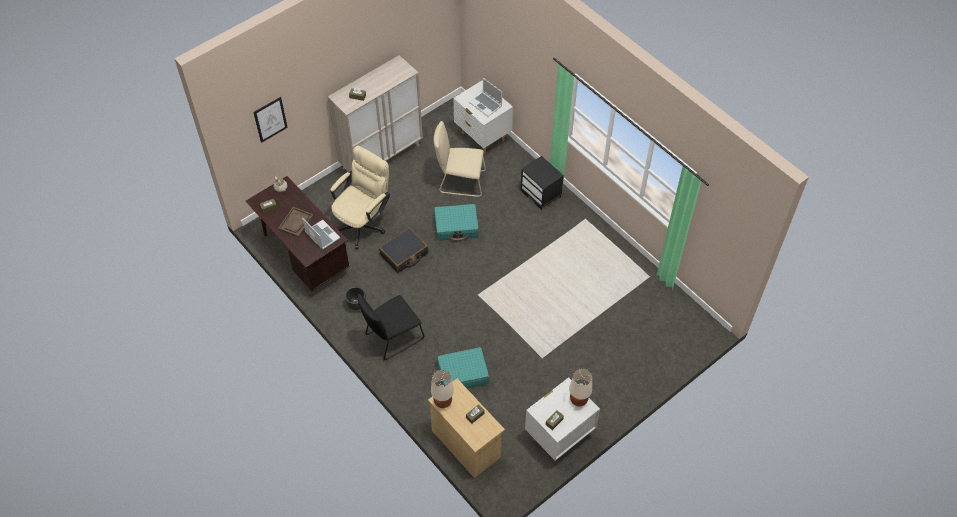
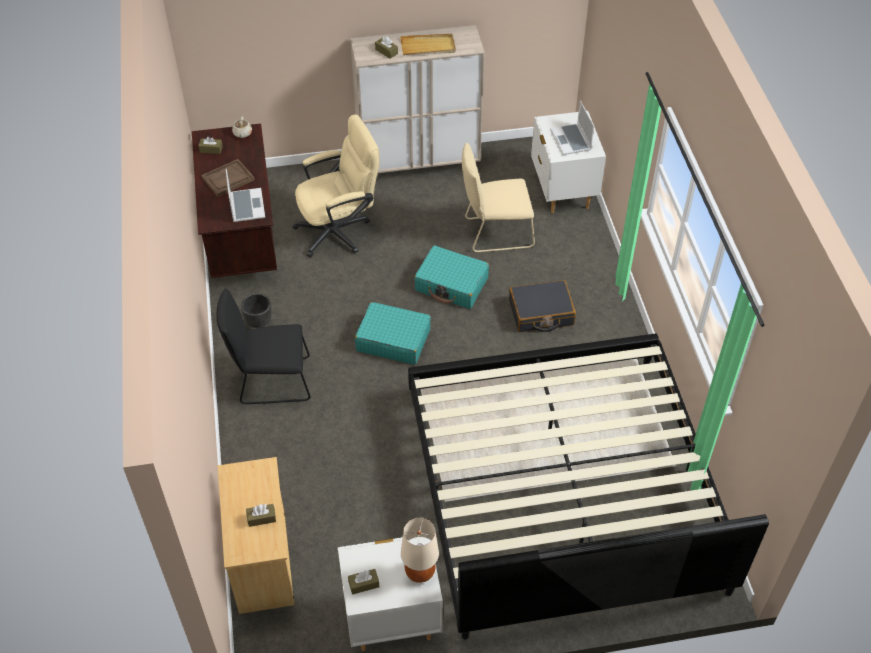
camera: 30 degrees right, 5 degrees down
picture [253,97,288,143] -> none
black suitcase [379,228,428,273] -> black suitcase moved to [509,280,576,332]
beige table lamp [431,370,454,408] -> none
beige chair [434,121,486,197] -> beige chair turned 45 degrees counterclockwise [462,143,535,252]
turquoise suitcase [437,347,489,389] -> turquoise suitcase moved to [355,302,431,365]
black nightstand [520,156,564,210] -> none
none -> beige tray [400,34,456,55]
none -> bed [408,333,769,640]

